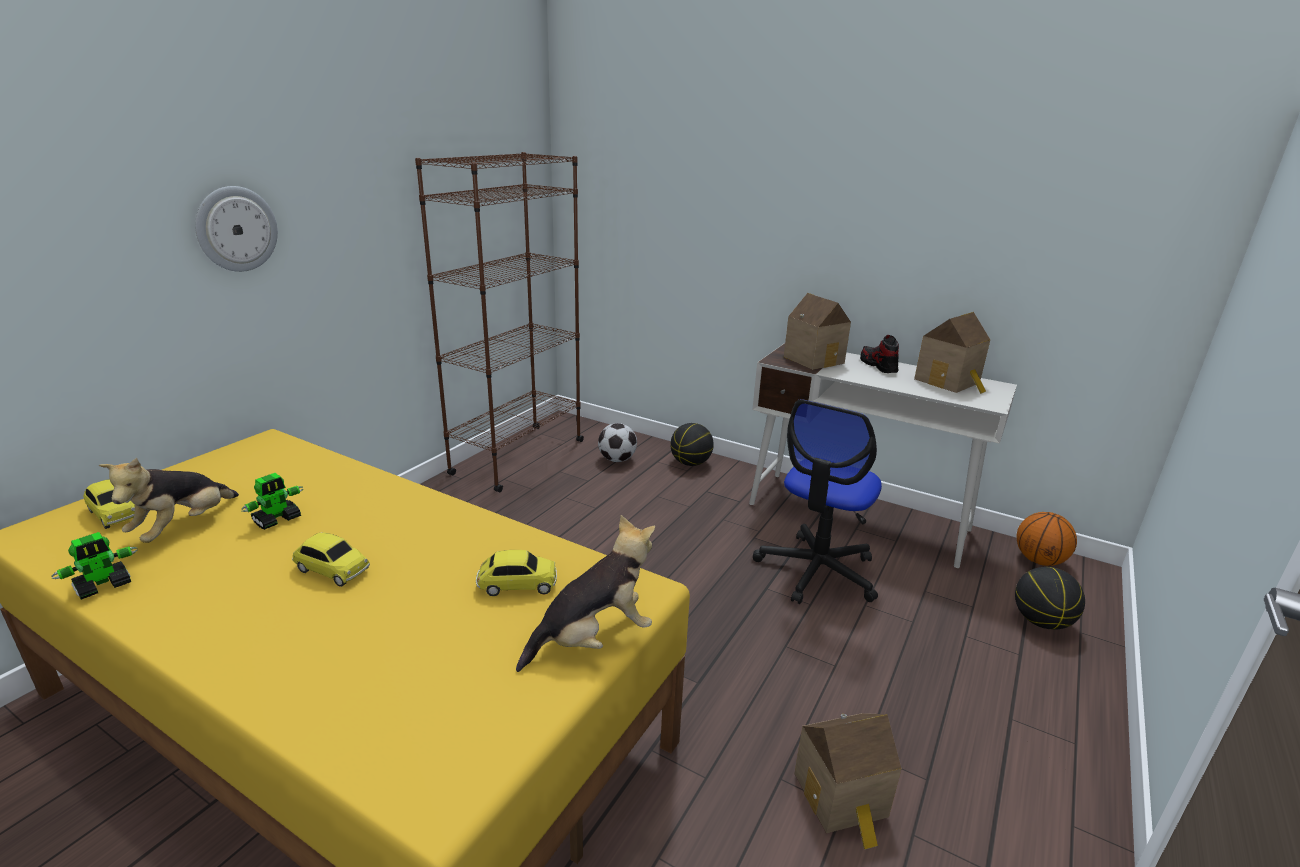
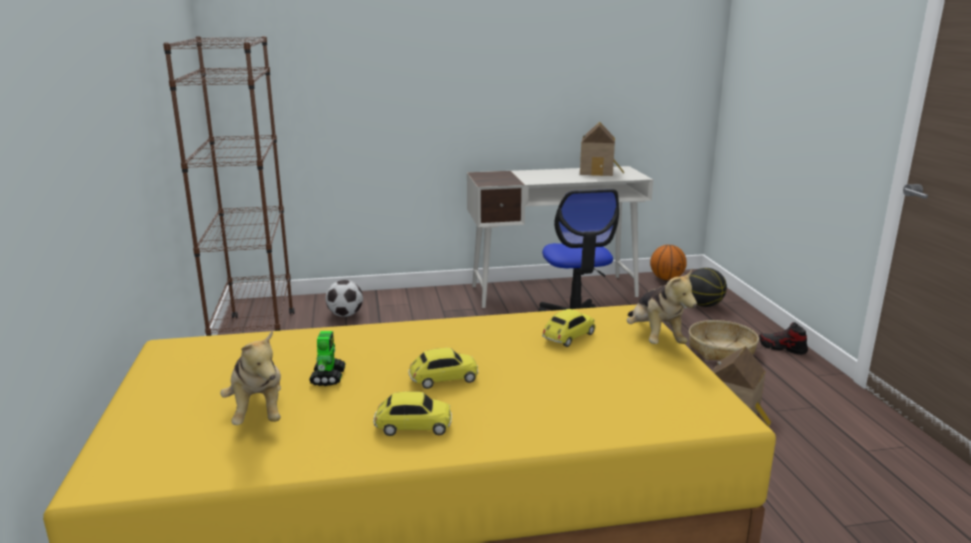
camera: 40 degrees left, 5 degrees down
toy robot [51,532,137,600] -> none
toy car [83,479,135,529] -> toy car moved to [373,391,452,436]
wall clock [195,186,278,272] -> none
plush toy [516,515,655,672] -> plush toy turned 150 degrees clockwise [627,269,697,344]
basketball [670,423,714,466] -> none
toy house [784,293,851,370] -> none
shoe [860,335,899,373] -> shoe moved to [759,322,808,355]
none -> basket [689,320,759,360]

